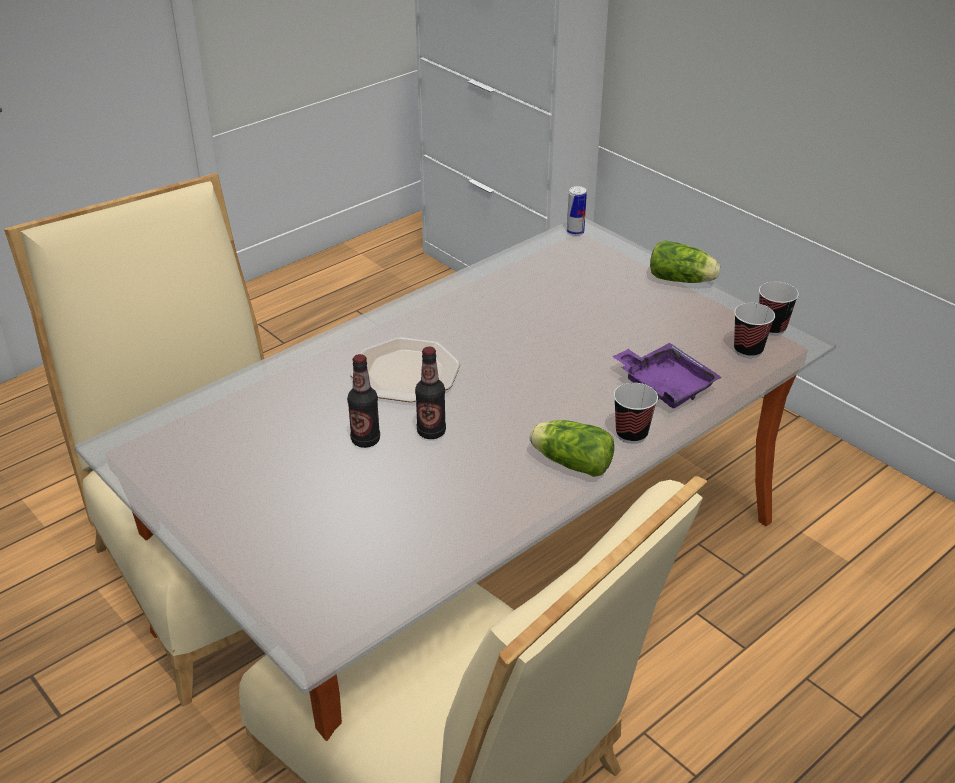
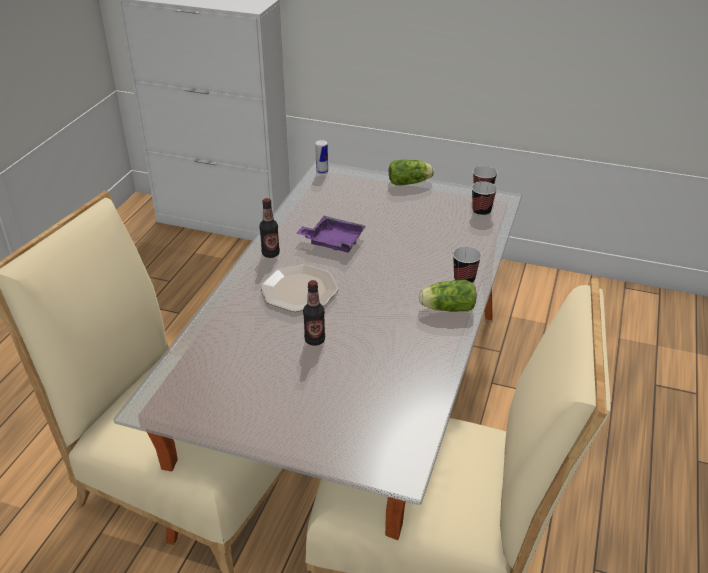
camera: 30 degrees left, 0 degrees up
bottle [415,347,446,439] -> bottle moved to [259,198,280,258]
purple tray [612,343,722,408] -> purple tray moved to [296,216,366,253]

